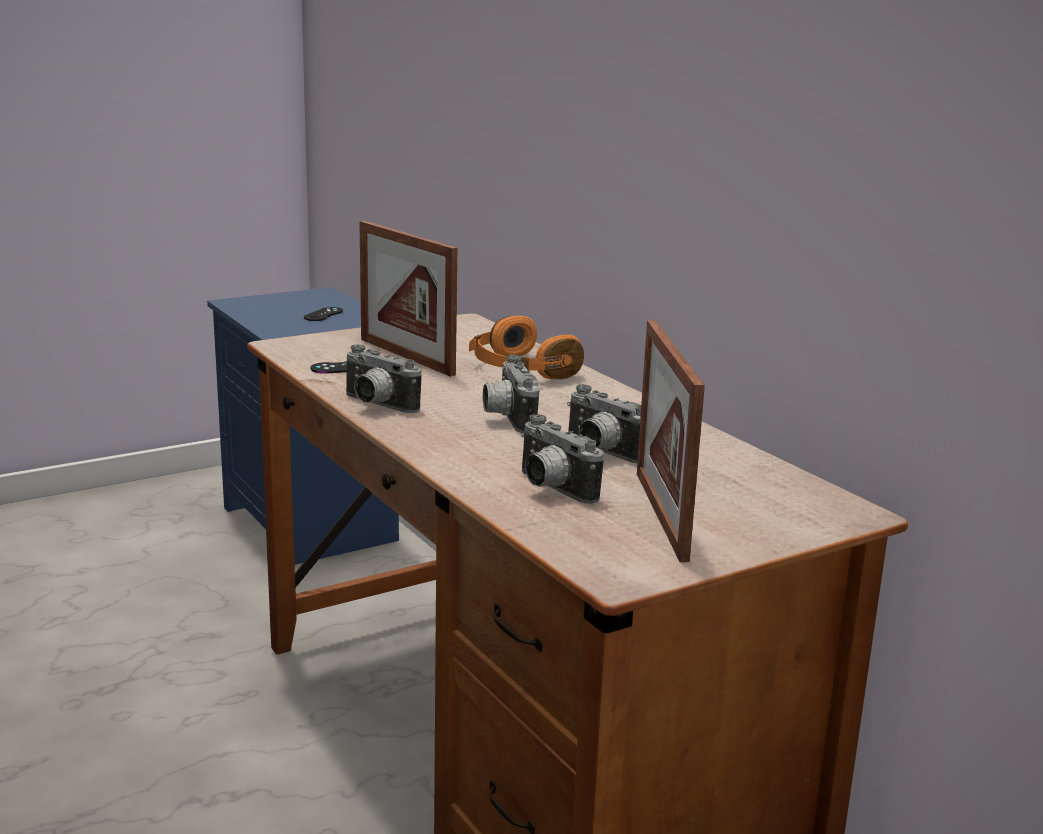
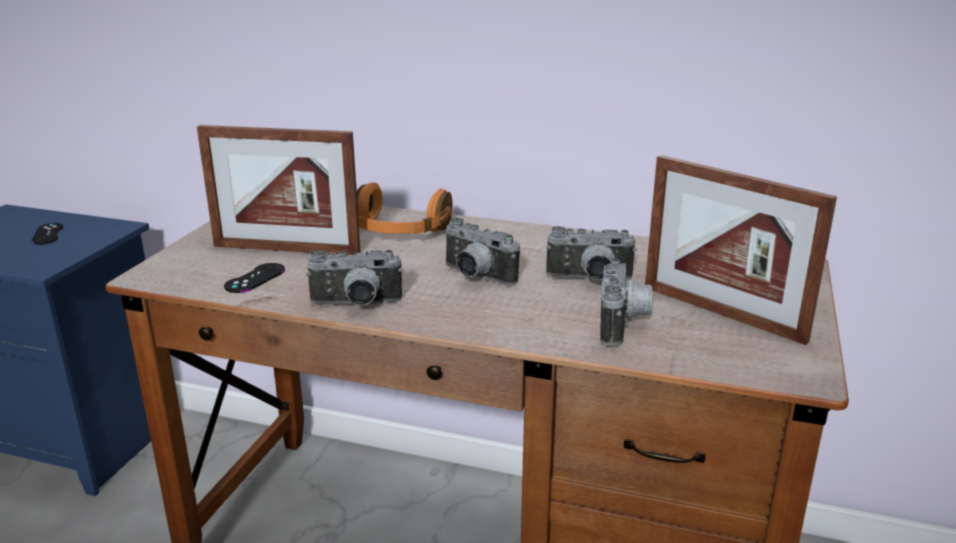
camera: 40 degrees left, 5 degrees up
camera [521,414,604,504] -> camera turned 90 degrees counterclockwise [600,258,653,346]

